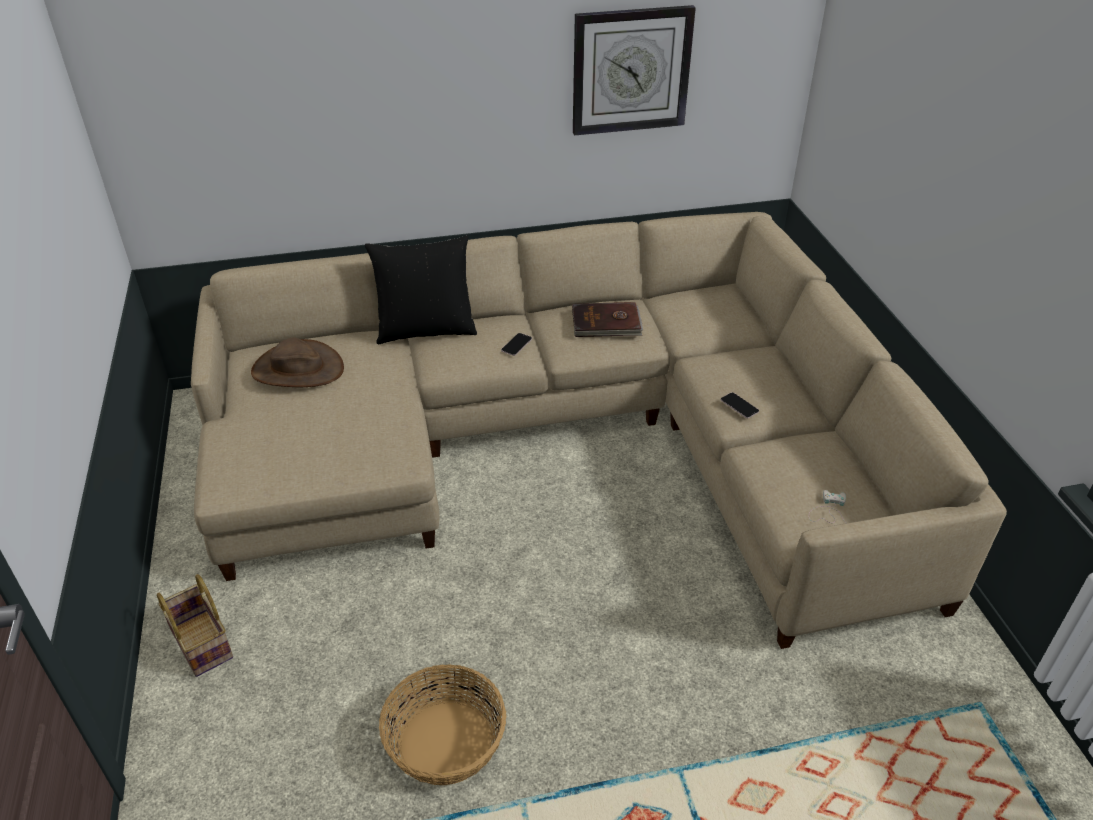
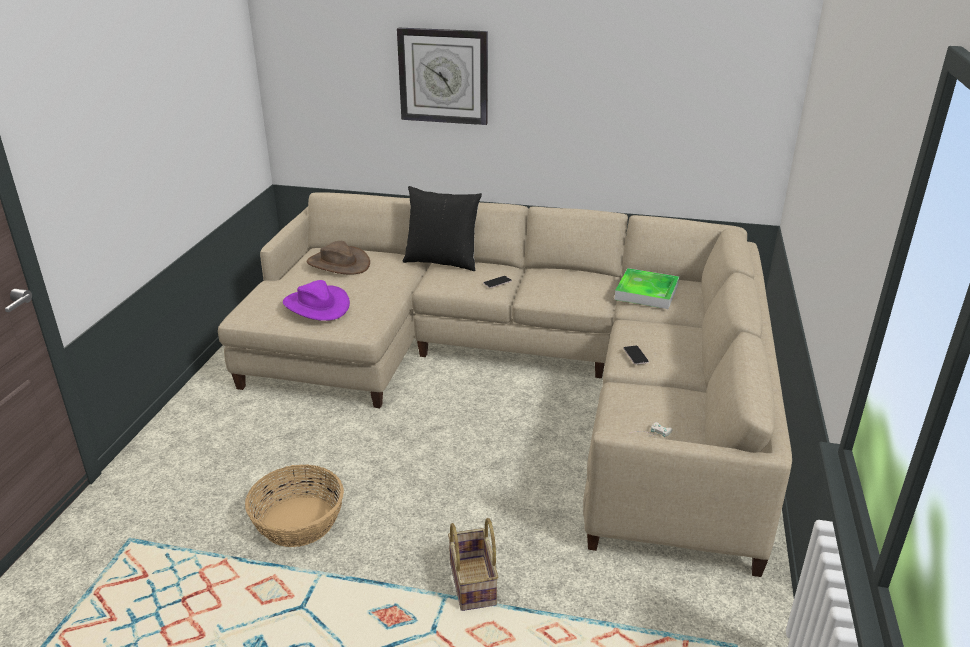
camera: 25 degrees right, 10 degrees down
basket [157,574,233,677] -> basket moved to [448,518,498,611]
brown book [572,302,643,337] -> none
wall clock [573,5,696,136] -> wall clock moved to [397,27,488,125]
none -> purple hat [283,280,350,321]
none -> tray [614,268,679,309]

